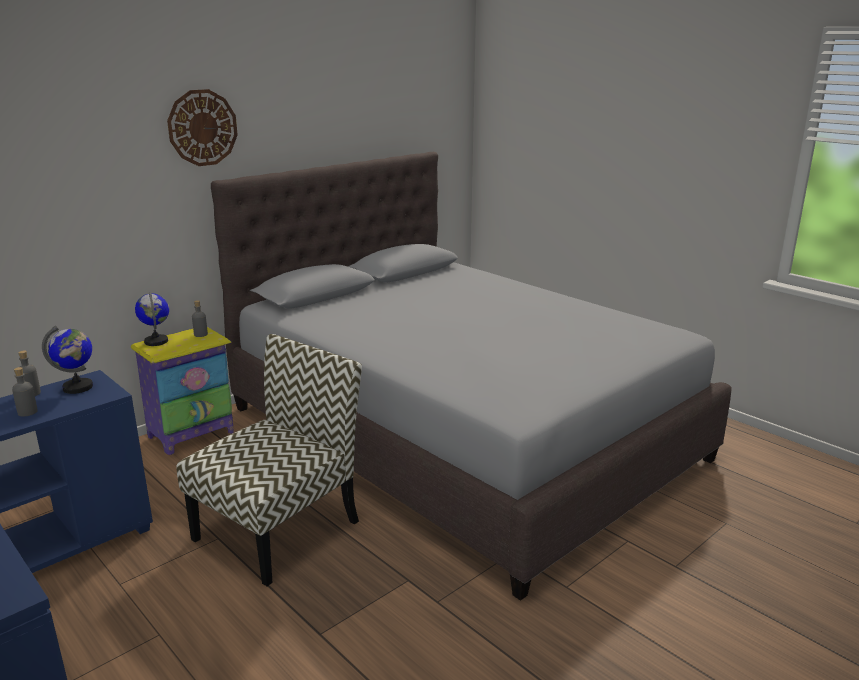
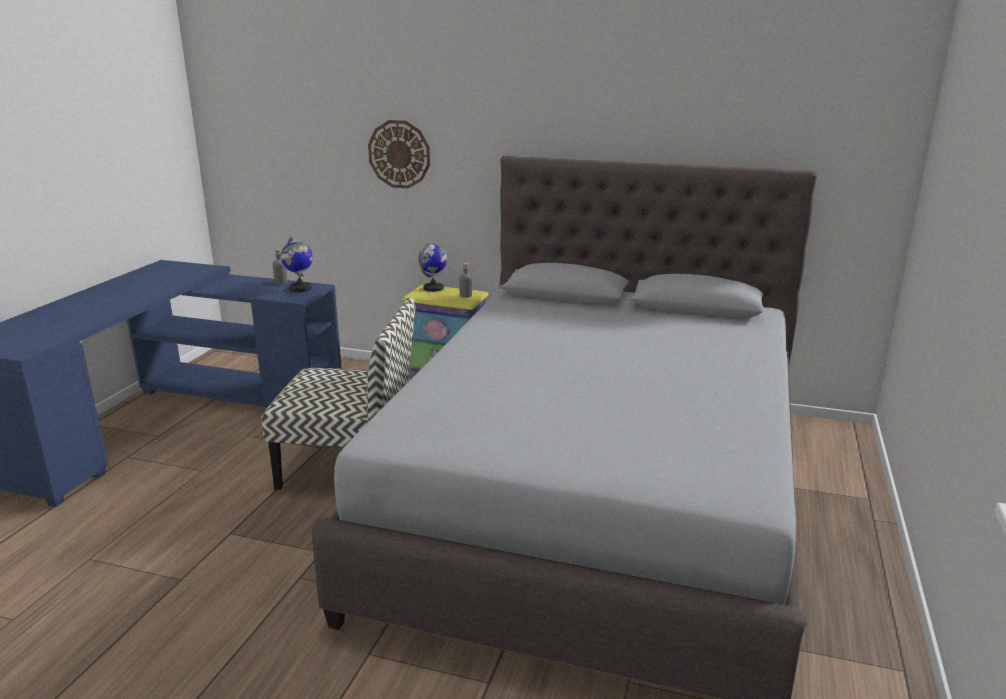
camera: 60 degrees right, 0 degrees up
grey bottle [12,367,38,416] -> none
wall clock [167,89,238,166] -> wall clock moved to [368,120,430,189]

